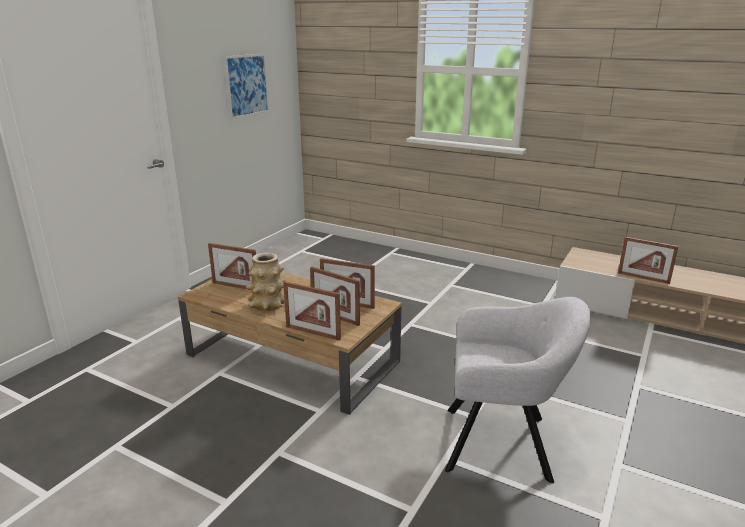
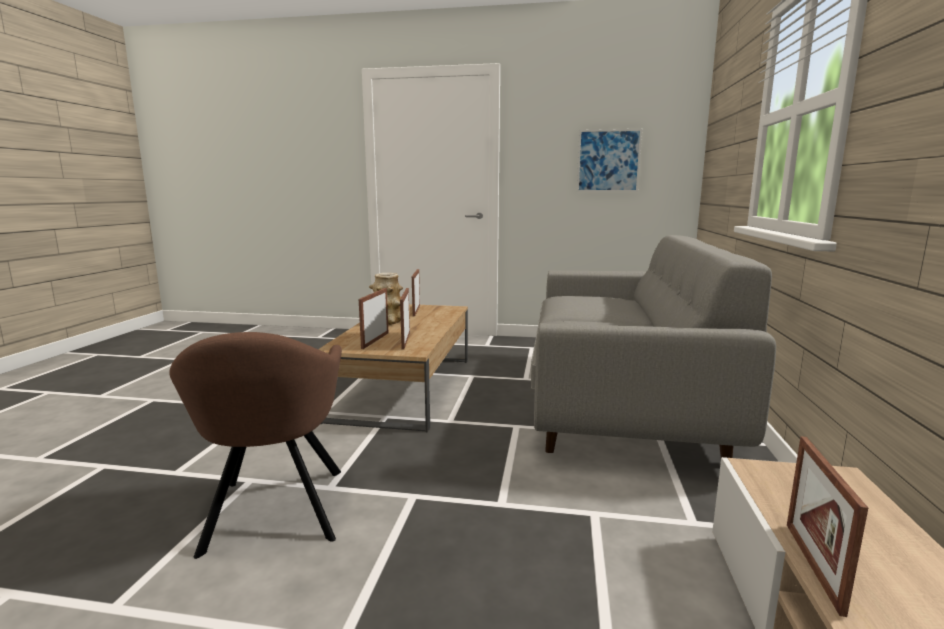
camera: 70 degrees right, 10 degrees down
picture frame [283,281,341,341] -> none
grey armchair [445,297,591,483] -> brown armchair [169,332,342,559]
none -> grey sofa [531,235,776,458]

